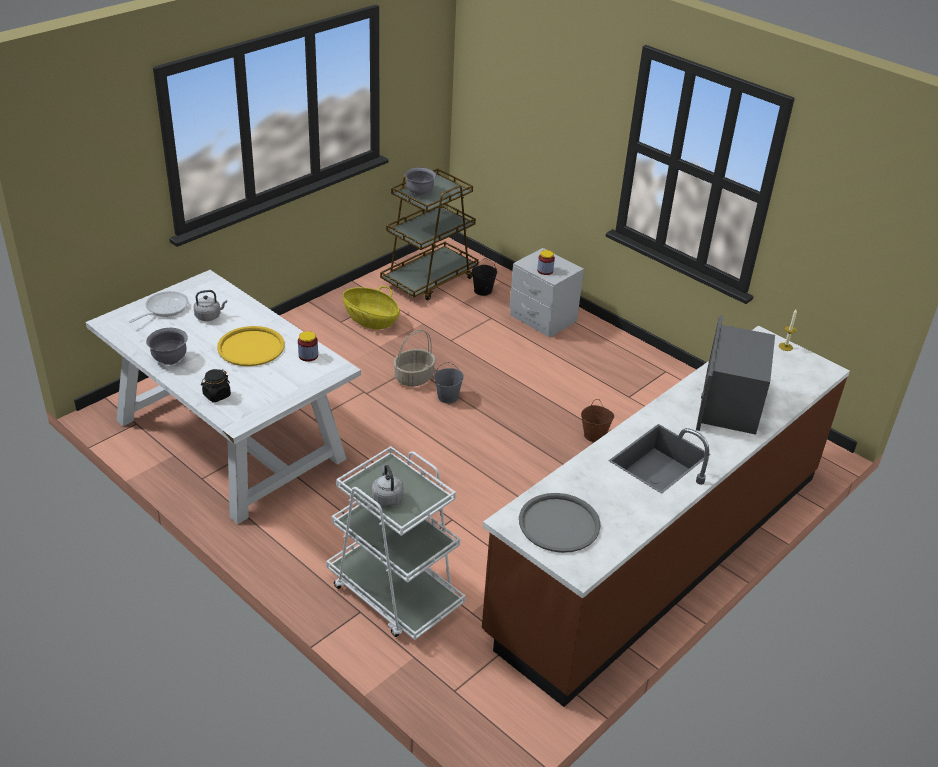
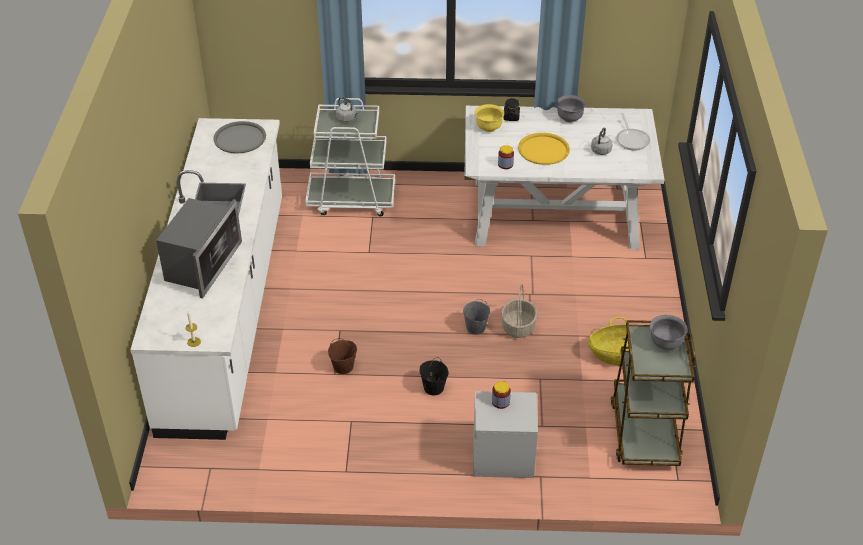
camera: 140 degrees right, 5 degrees up
black bucket [472,258,497,296] -> black bucket moved to [419,357,449,395]
brown counter [482,326,850,707] -> white counter [130,118,282,440]
microwave [696,315,775,435] -> microwave turned 45 degrees clockwise [156,198,242,299]
none -> yellow bowl [474,104,504,132]

